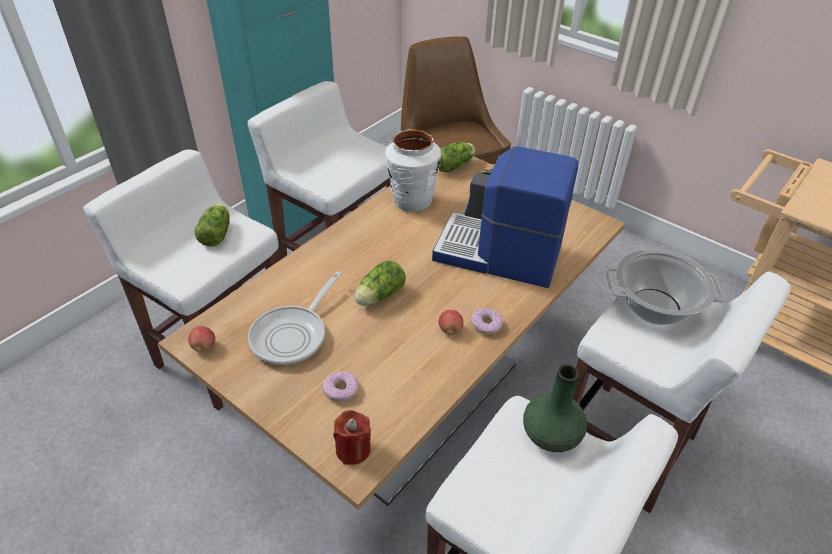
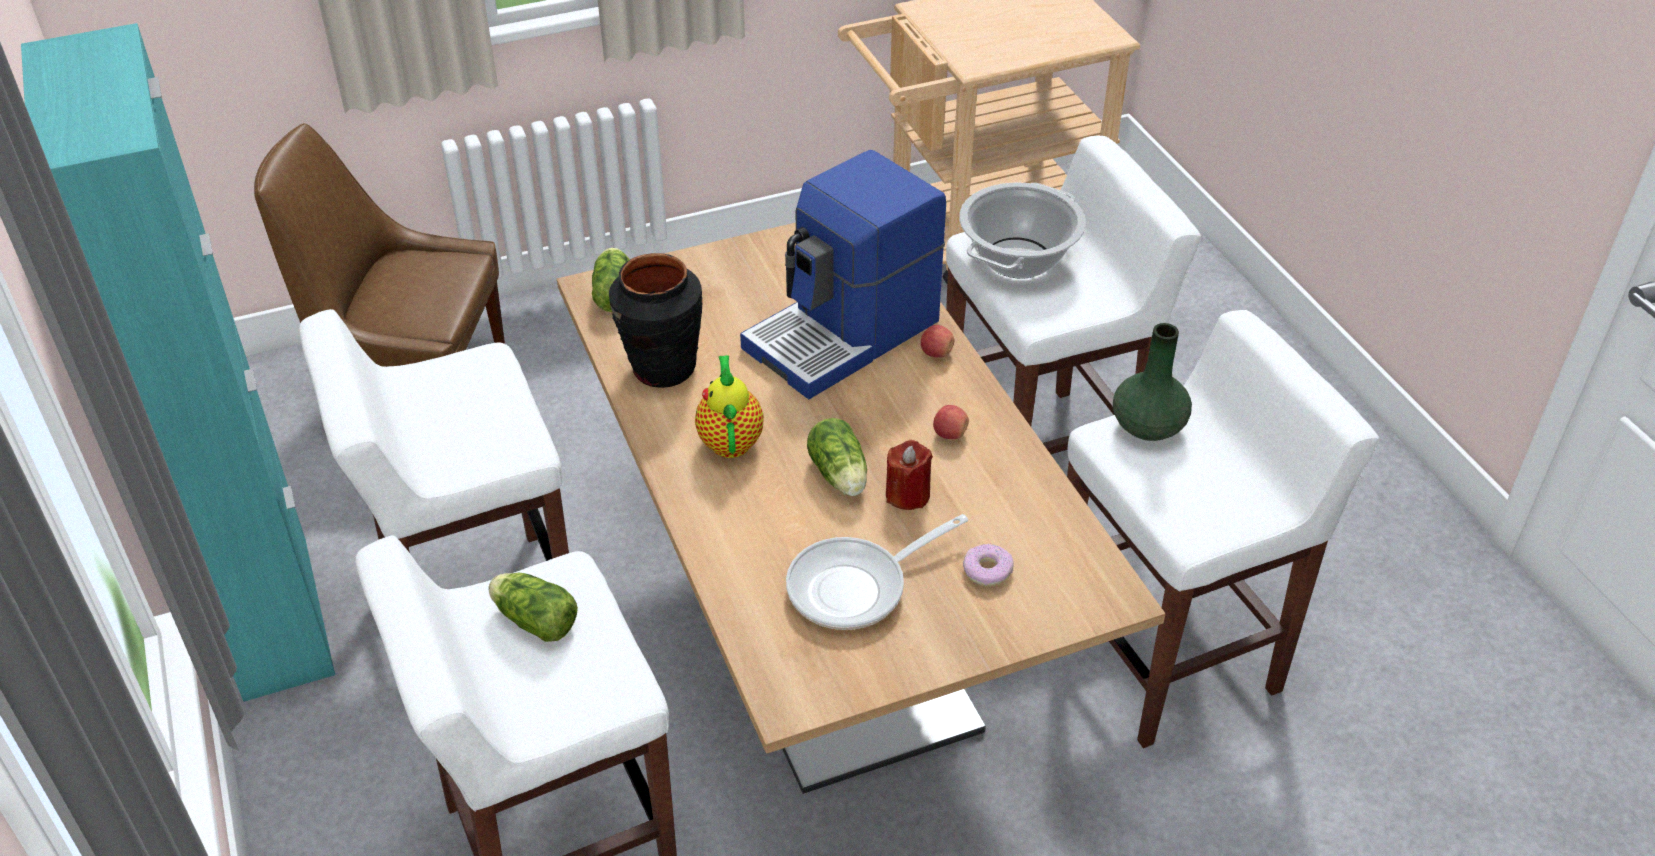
camera: 60 degrees left, 0 degrees up
apple [188,326,215,352] -> apple moved to [921,325,954,358]
frying pan [248,271,342,365] -> frying pan turned 90 degrees clockwise [786,514,968,630]
red candle [333,410,371,465] -> red candle moved to [886,440,933,510]
white vase [385,129,441,212] -> black vase [609,253,703,388]
donut [471,308,503,335] -> none
none -> teapot [695,355,764,458]

